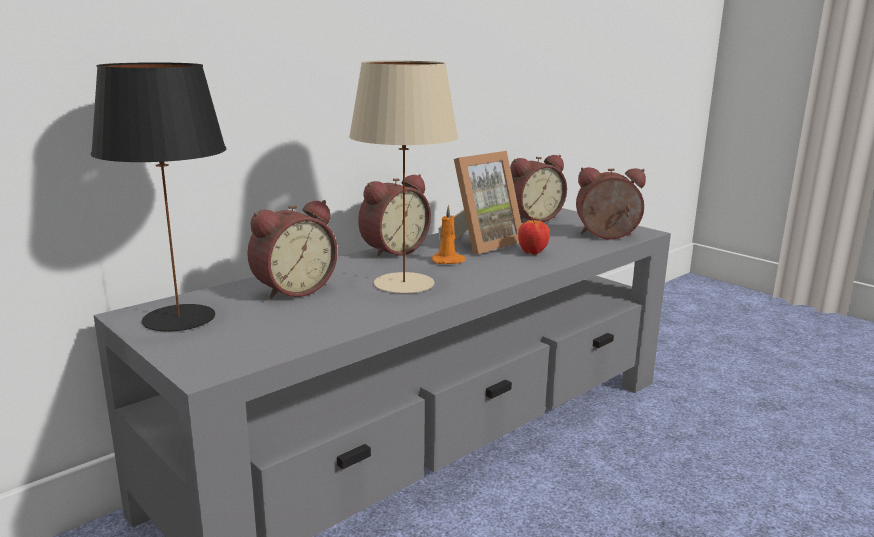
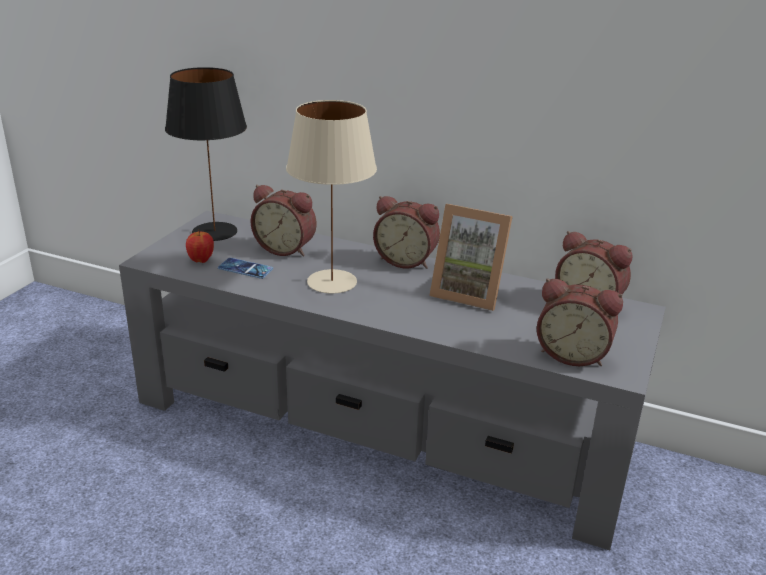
camera: 65 degrees right, 10 degrees up
orange candle [431,205,466,264] -> none
apple [518,217,550,255] -> apple moved to [186,229,214,263]
alarm clock [576,167,646,240] -> alarm clock turned 135 degrees clockwise [537,278,623,366]
none -> phone [218,258,273,279]

